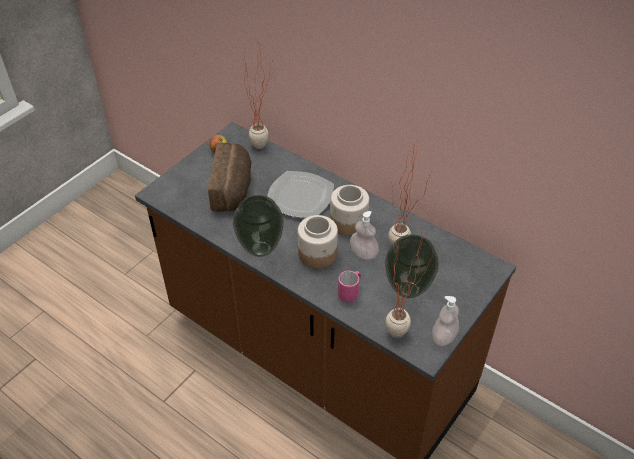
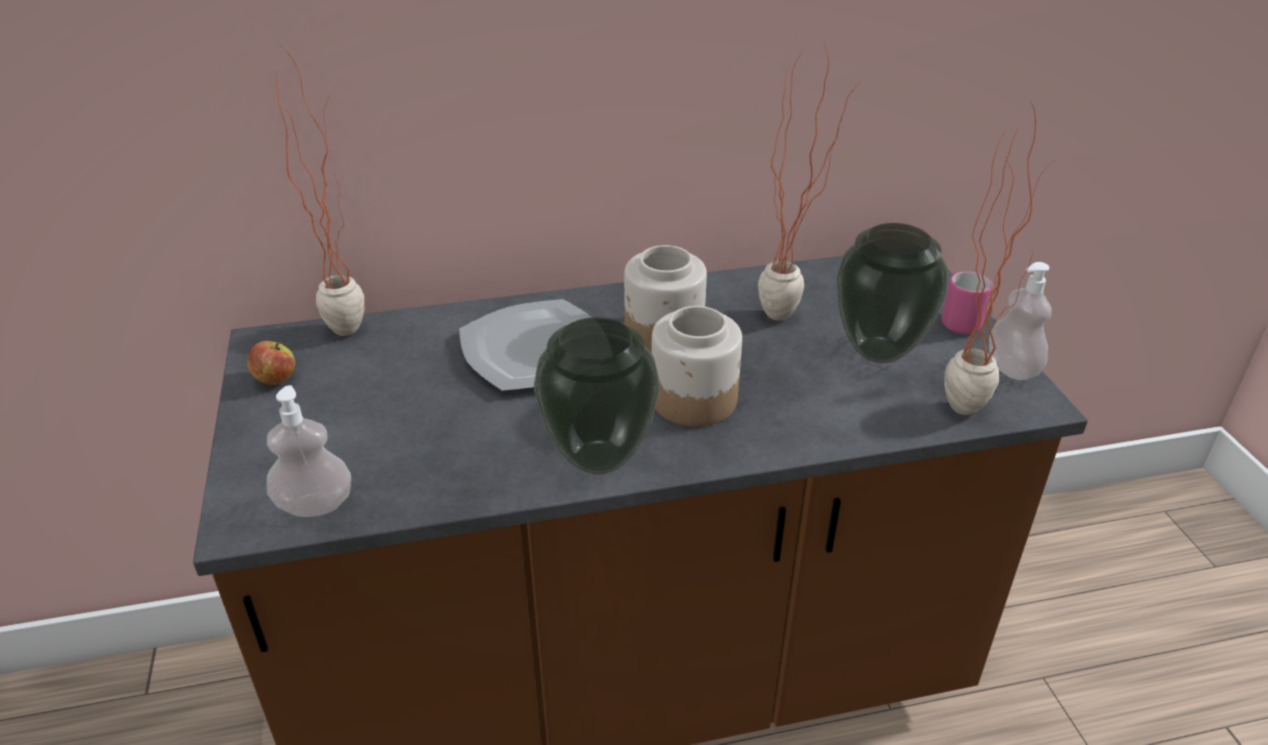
camera: 50 degrees left, 10 degrees down
bread [208,143,252,212] -> none
pink mug [338,271,361,302] -> pink mug moved to [942,271,992,334]
soap dispenser [350,211,379,260] -> soap dispenser moved to [267,385,352,517]

